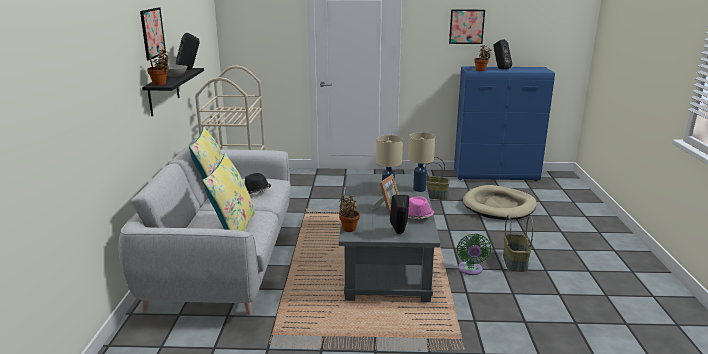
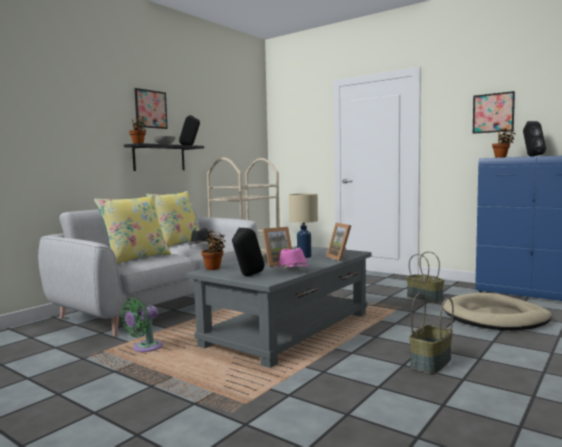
camera: 35 degrees right, 15 degrees down
beige table lamp [408,132,435,192] -> picture frame [326,223,351,261]
green fan [457,233,491,275] -> green fan moved to [121,298,163,352]

